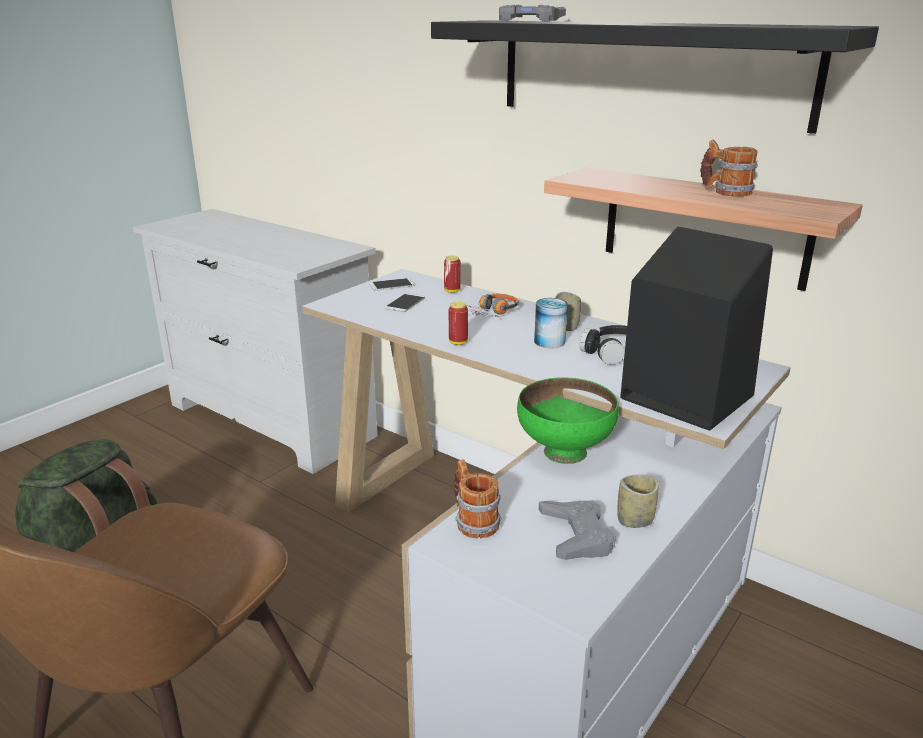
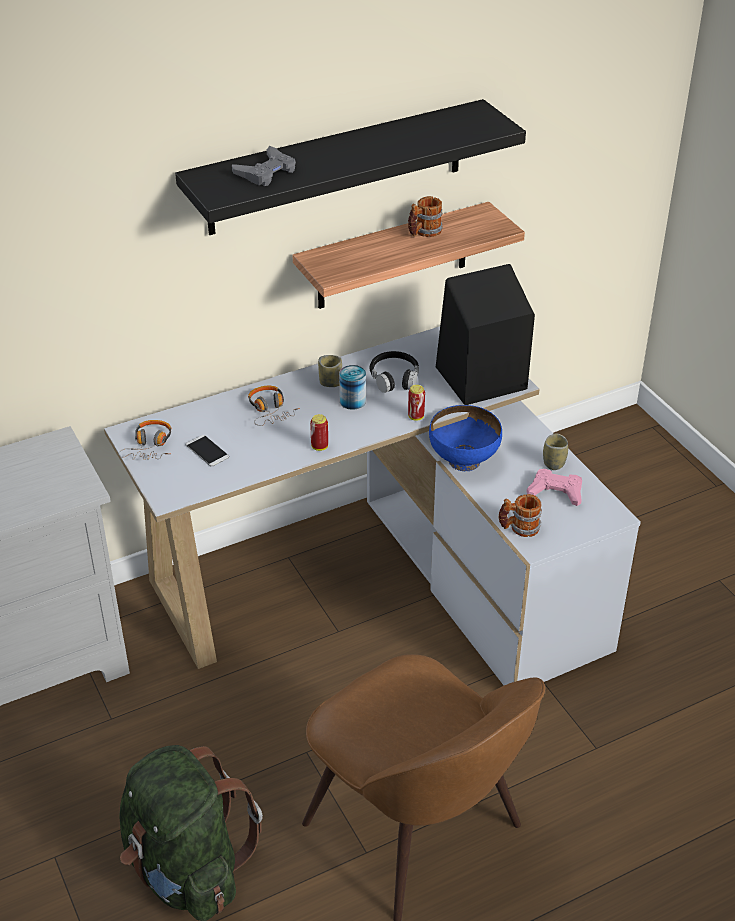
camera: 65 degrees left, 15 degrees up
phone [369,278,415,290] -> headphones [119,420,171,460]
can [444,255,461,293] -> can moved to [408,385,425,421]
green bowl [517,378,619,464] -> blue bowl [429,405,502,471]
grey game controller [539,500,616,560] -> pink game controller [526,469,582,506]

